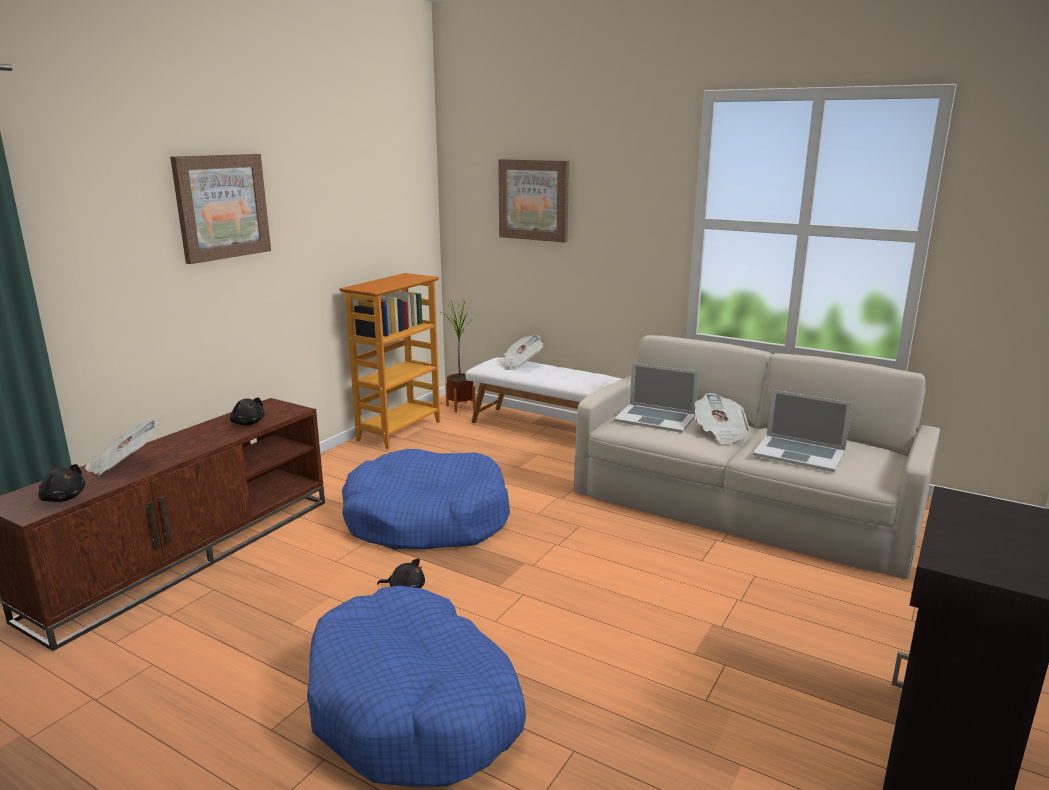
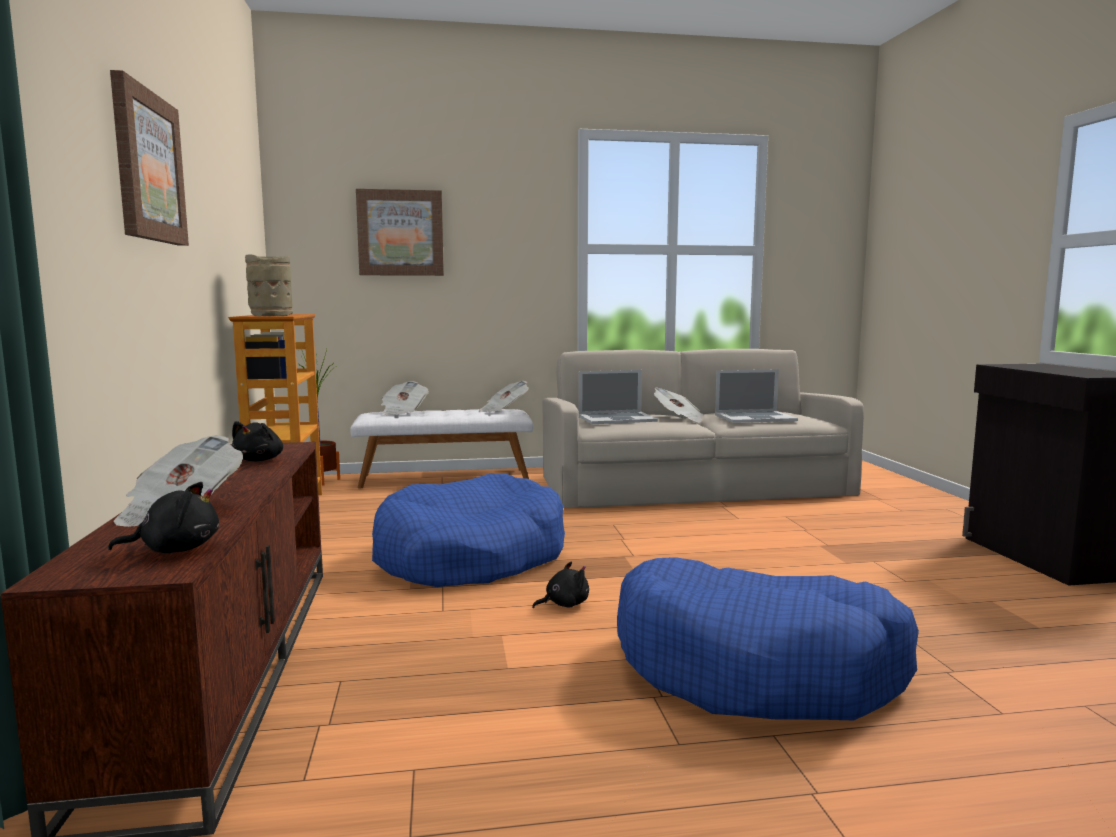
camera: 40 degrees left, 10 degrees down
black plush toy [230,397,265,425] -> black plush toy turned 90 degrees clockwise [232,421,283,461]
none -> beige vase [245,255,293,316]
none -> newspaper [479,381,529,412]

